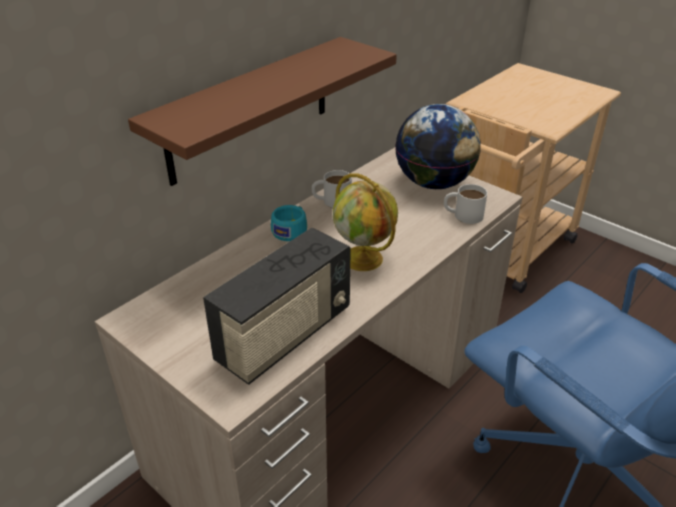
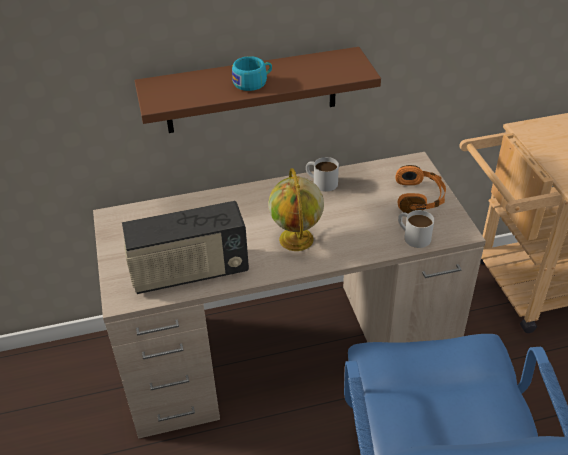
camera: 35 degrees right, 5 degrees up
turquoise cup [271,205,307,241] -> turquoise cup moved to [232,56,272,91]
globe [395,104,481,189] -> orange headphones [395,165,446,214]

